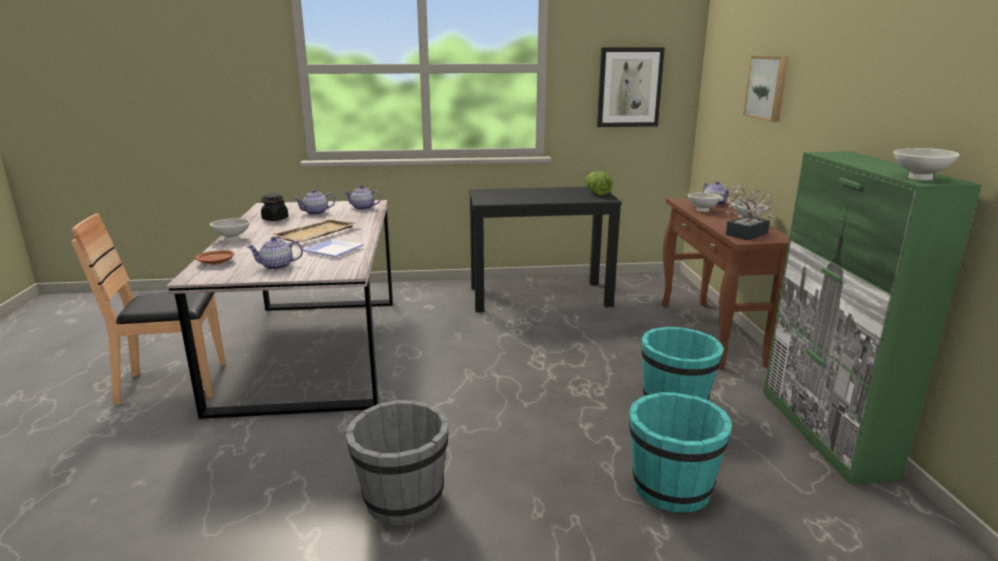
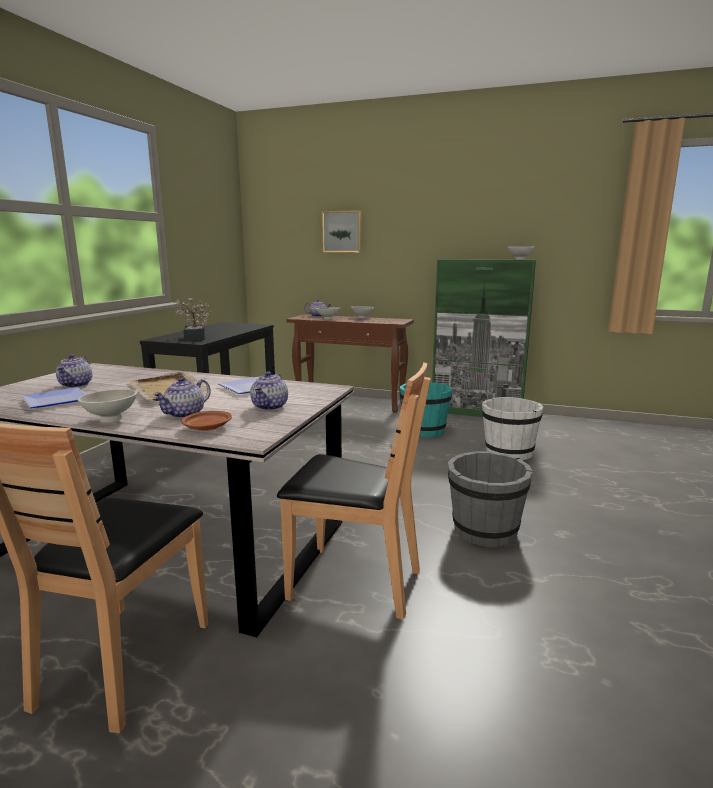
camera: 65 degrees left, 5 degrees down
black jar [261,194,288,221] -> plate [22,387,86,408]
teapot [344,185,381,210] -> teapot moved to [153,377,211,418]
lettuce [586,171,613,196] -> none
picture [597,47,665,127] -> none
turquoise bucket [629,392,732,513] -> white bucket [482,397,544,461]
potted plant [720,185,773,240] -> potted plant moved to [176,298,212,341]
none -> brown chair [277,362,431,620]

